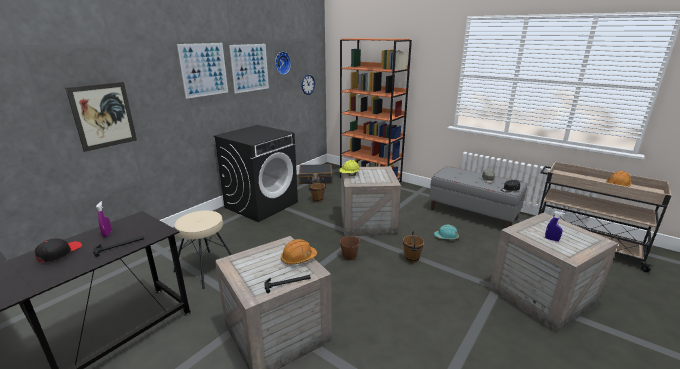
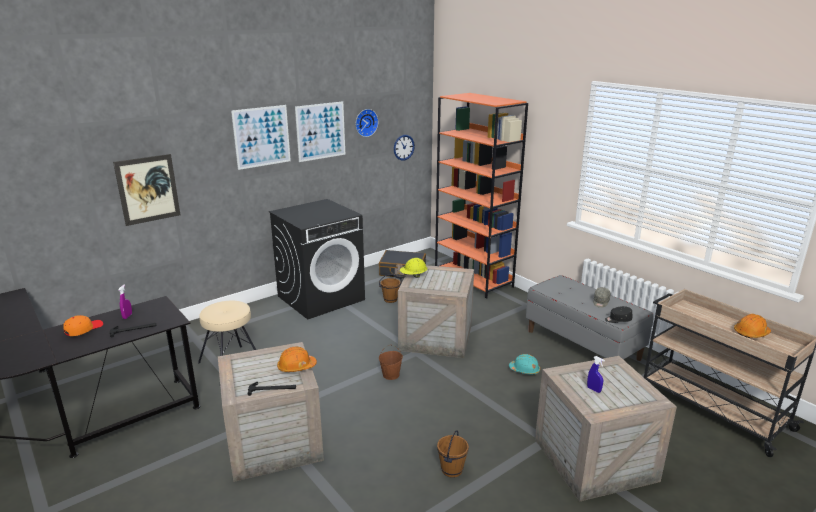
camera: 15 degrees right, 0 degrees up
black cap [35,238,82,262] -> orange cap [63,315,103,336]
brown bucket [403,231,424,263] -> brown bucket moved to [437,430,469,478]

